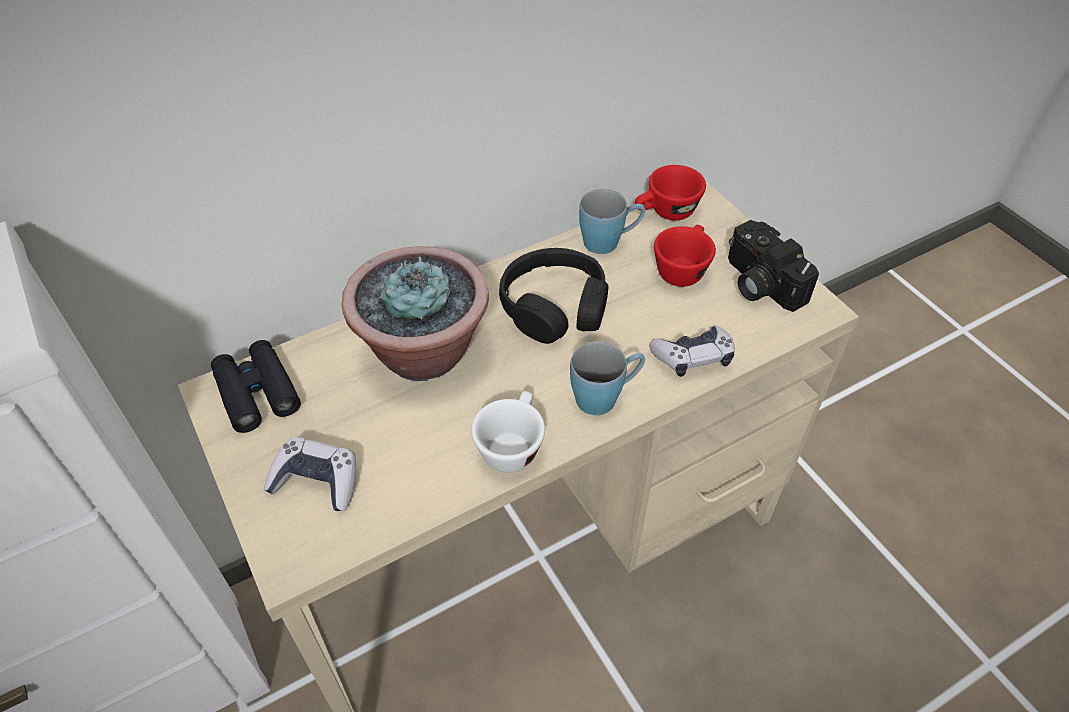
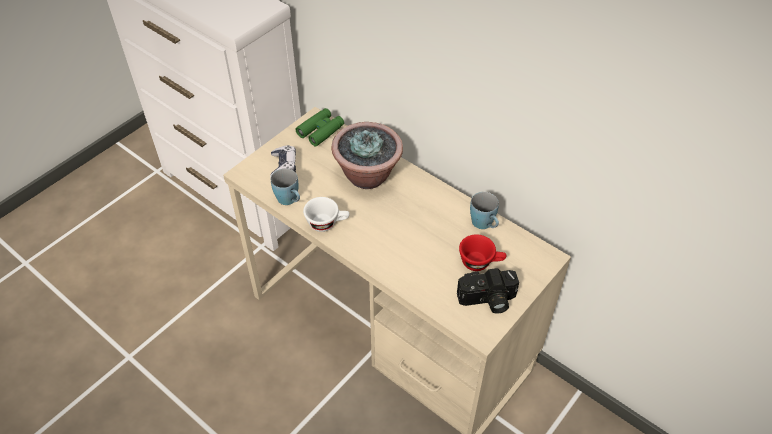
camera: 70 degrees right, 0 degrees up
black binoculars [211,340,301,433] -> green binoculars [296,108,344,146]
black headphones [499,248,608,344] -> none
blue mug [570,341,645,415] -> blue mug moved to [271,168,300,205]
red cup [635,165,706,221] -> none
game controller [649,325,735,377] -> none
camera [728,220,819,312] -> camera turned 135 degrees counterclockwise [457,268,519,314]

